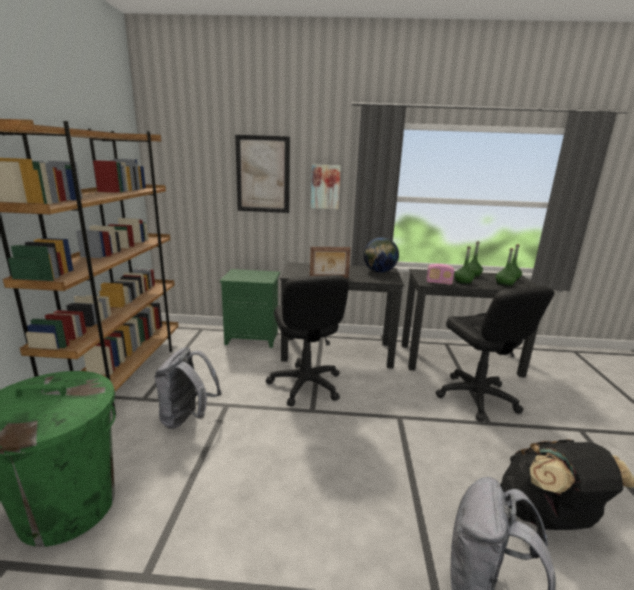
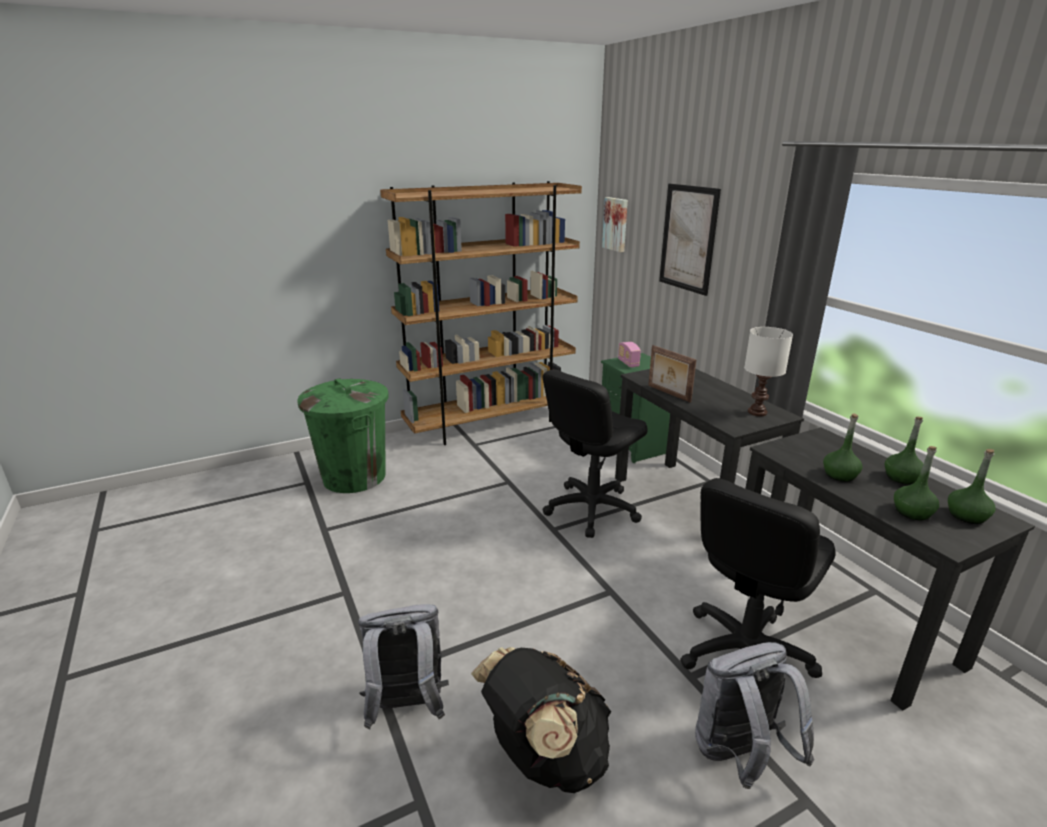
camera: 60 degrees right, 5 degrees up
grey backpack [155,347,222,429] -> grey backpack moved to [695,642,814,789]
picture [311,164,341,209] -> picture moved to [602,197,628,252]
globe [364,237,399,273] -> white table lamp [744,327,793,416]
radio [427,264,454,285] -> radio moved to [618,342,641,367]

